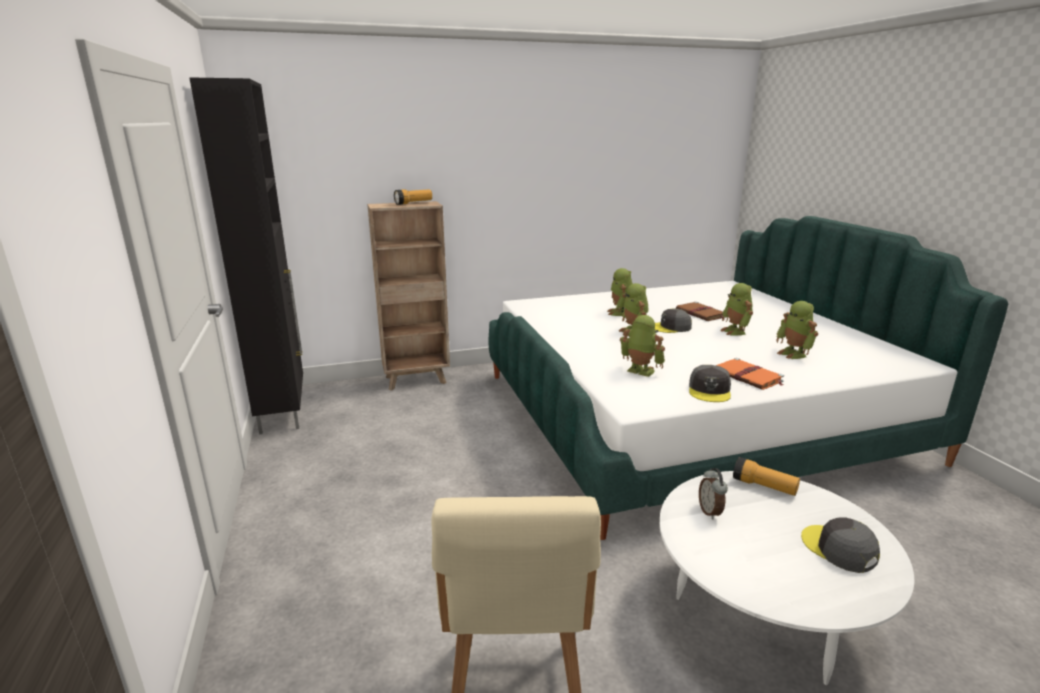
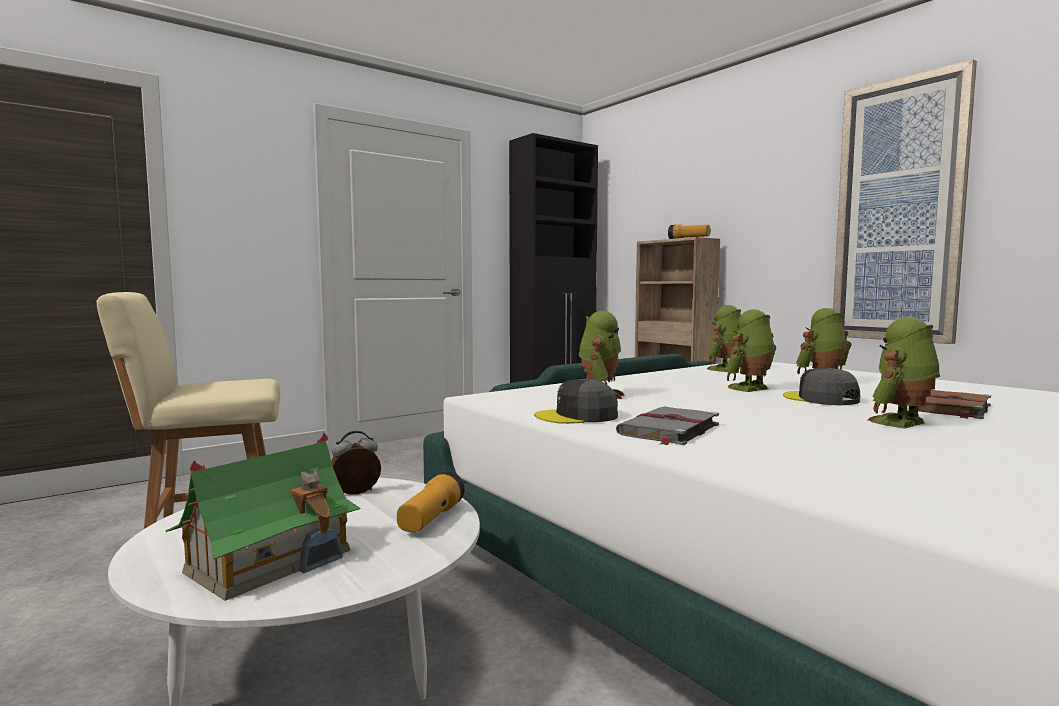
camera: 70 degrees right, 15 degrees down
orange book [716,358,784,390] -> grey book [616,407,719,446]
toy robot [776,301,818,359] -> toy robot moved to [707,305,741,372]
grey cap [801,517,880,573] -> toy house [166,433,361,601]
none -> picture [833,59,977,344]

